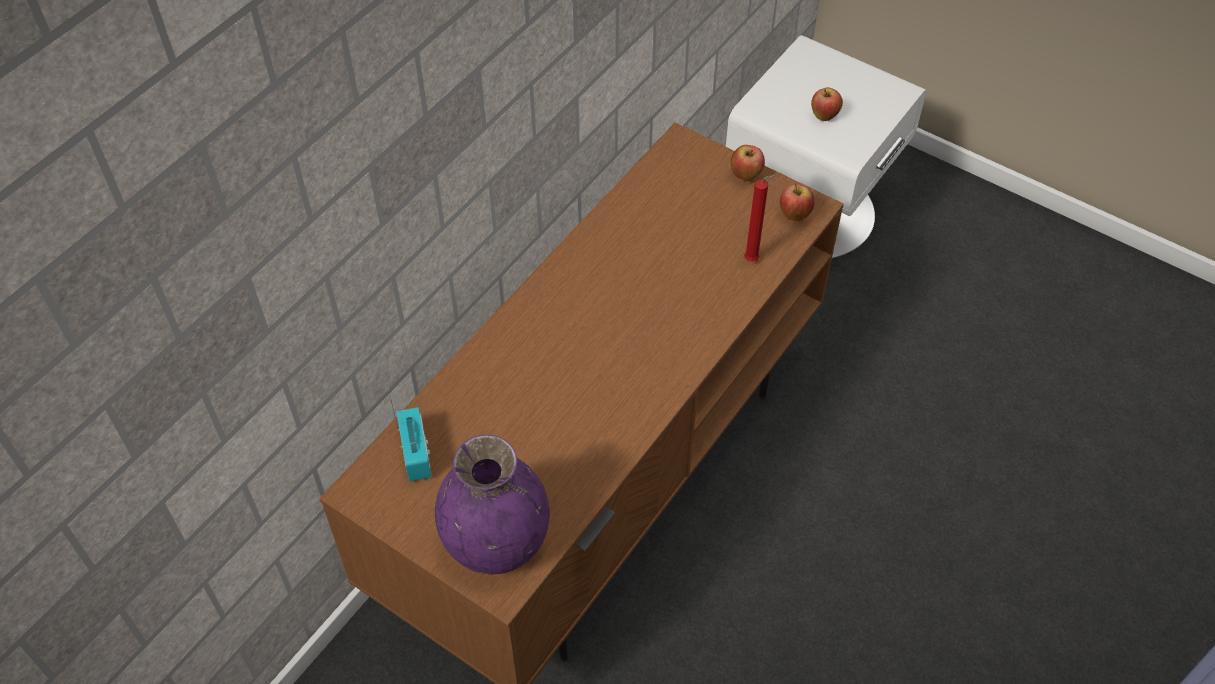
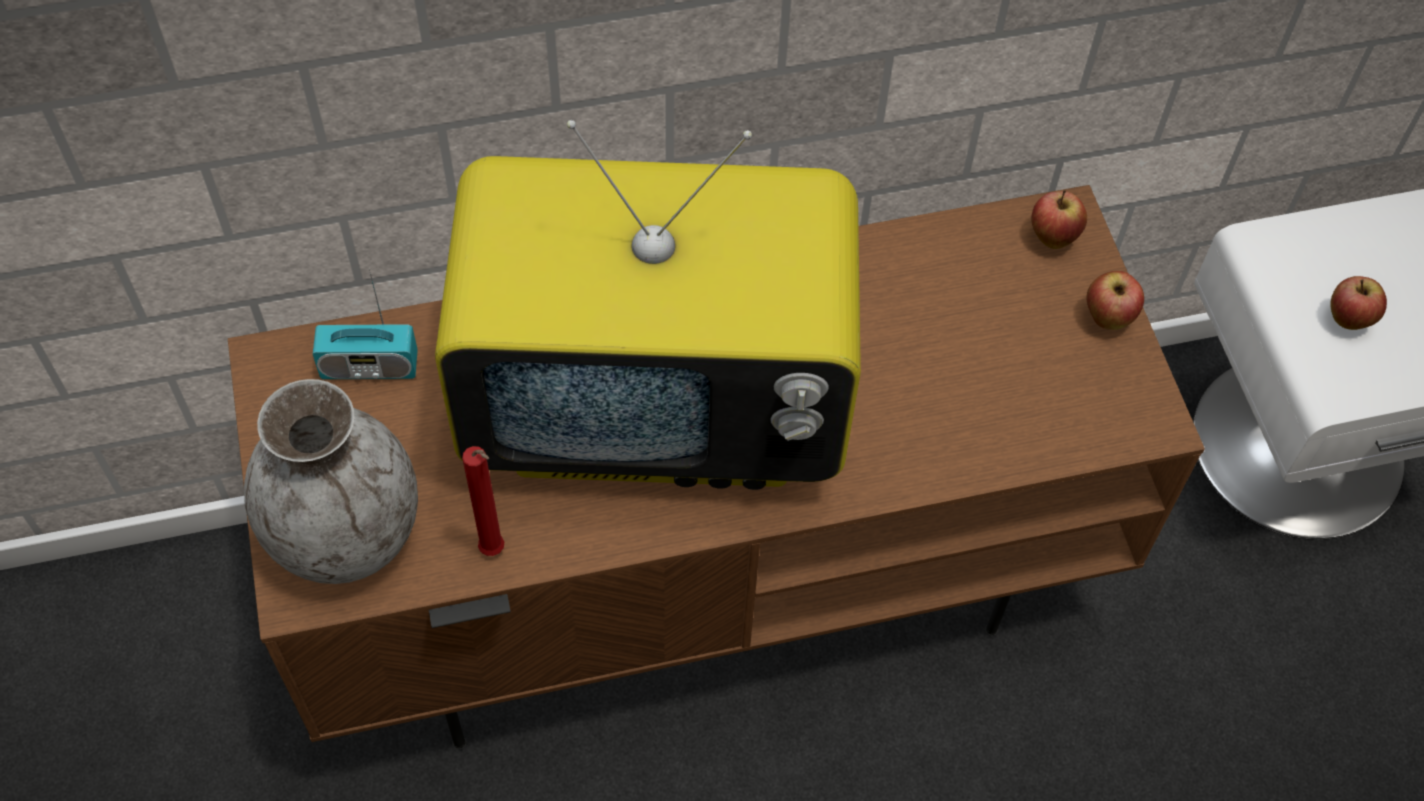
camera: 40 degrees right, 5 degrees up
radio [389,393,431,482] -> radio turned 60 degrees clockwise [313,269,418,379]
purple vase [435,435,550,575] -> grey vase [244,379,418,584]
red candle [744,174,777,262] -> red candle moved to [462,446,504,556]
apple [780,184,815,221] -> apple moved to [1031,190,1087,249]
none -> television [435,120,861,490]

